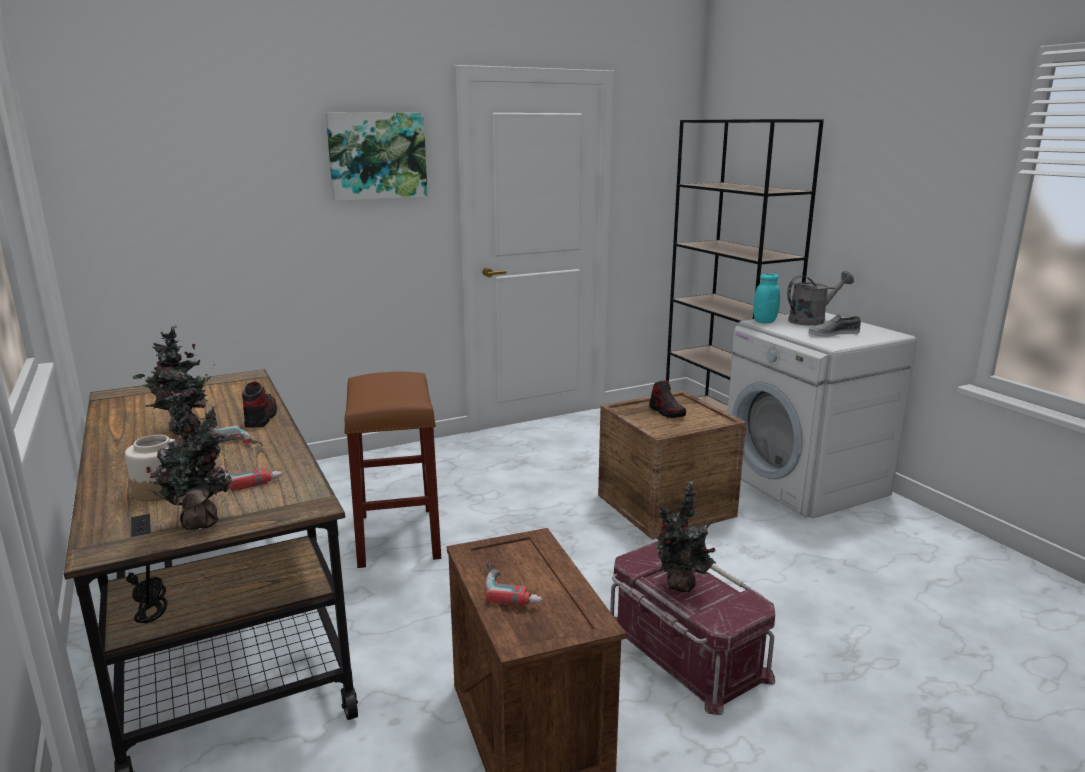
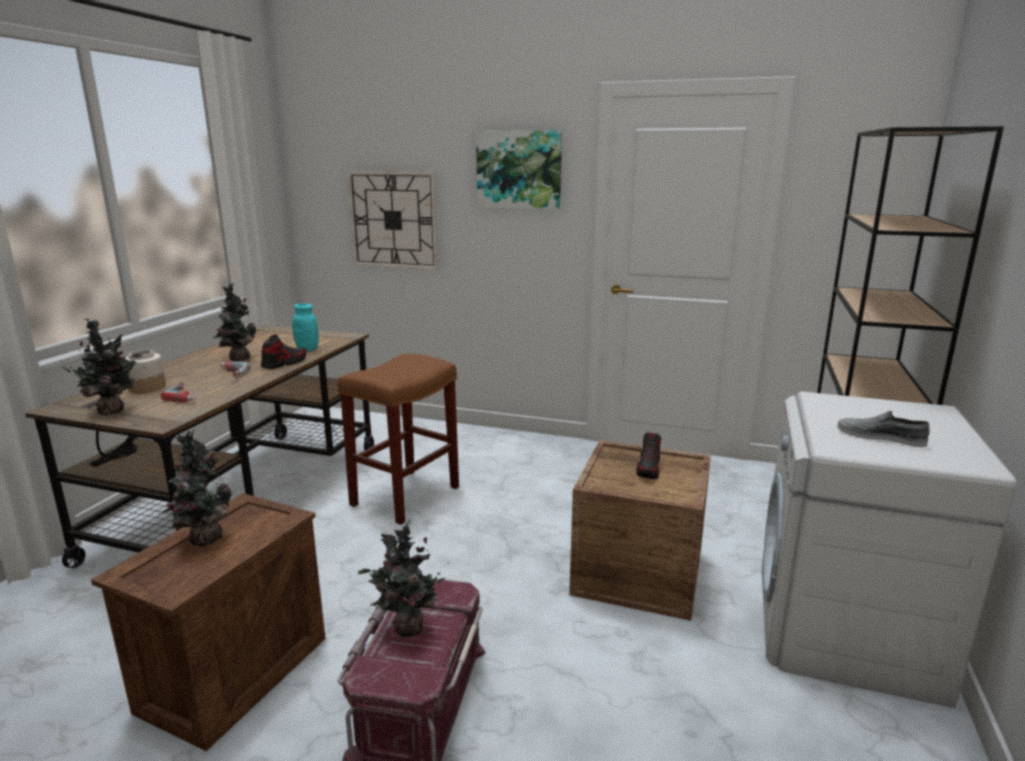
camera: 45 degrees right, 0 degrees up
power drill [485,561,543,606] -> potted plant [163,430,232,546]
turquoise jar [753,274,780,323] -> turquoise jar moved to [292,303,319,351]
grey watering can [787,271,854,326] -> none
none -> wall clock [347,171,439,270]

